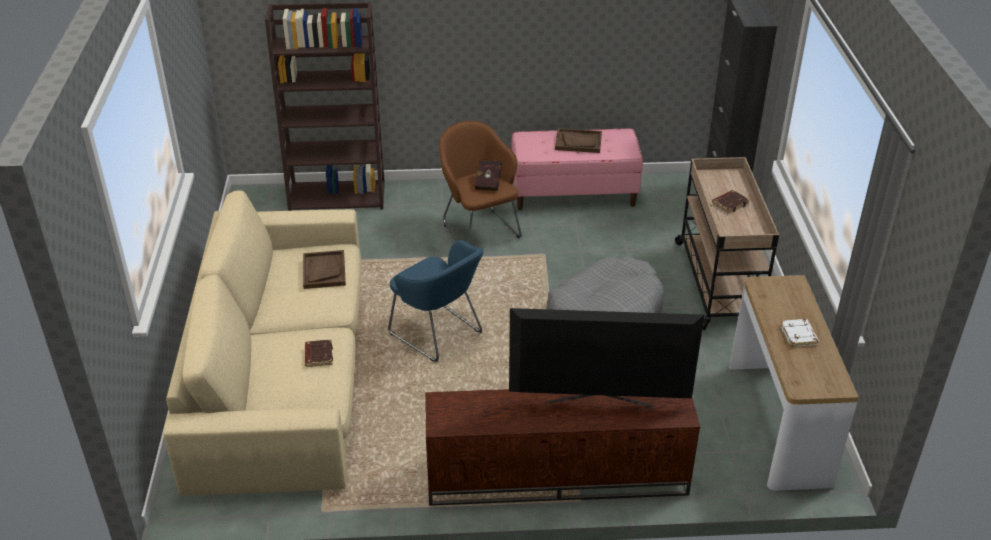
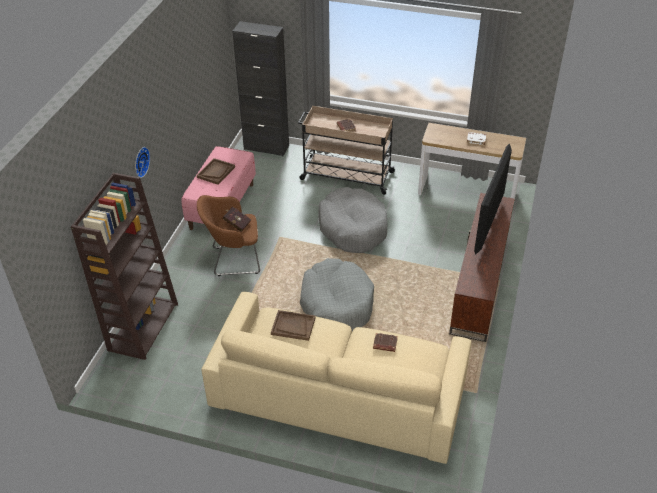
camera: 70 degrees left, 5 degrees up
blue armchair [388,240,484,362] -> grey dog bed [300,258,374,331]
none -> wall clock [135,147,150,178]

